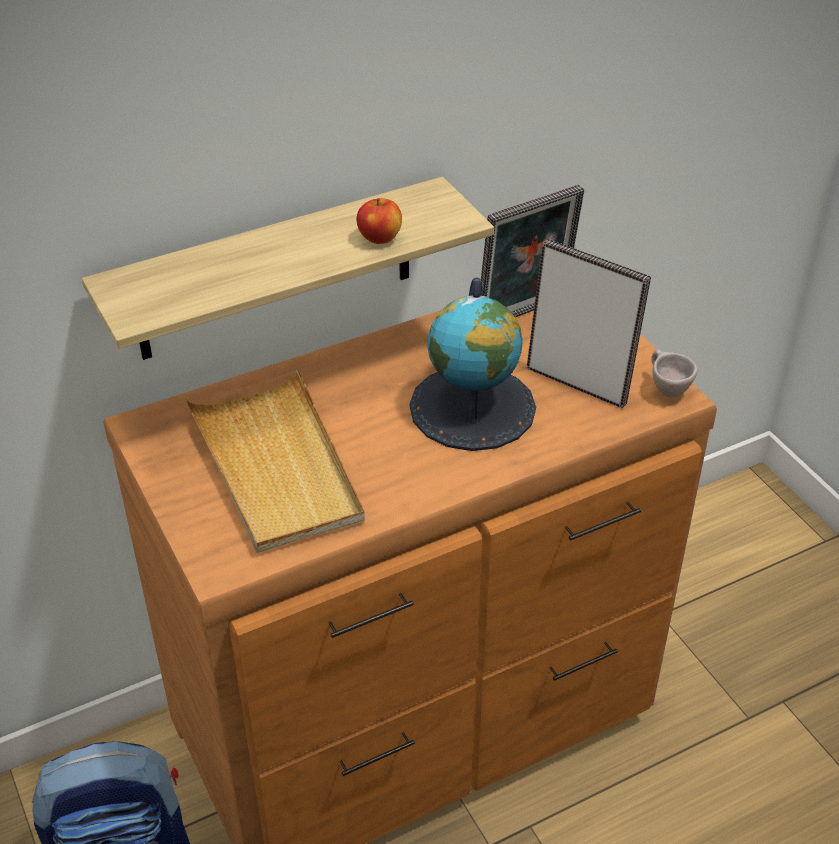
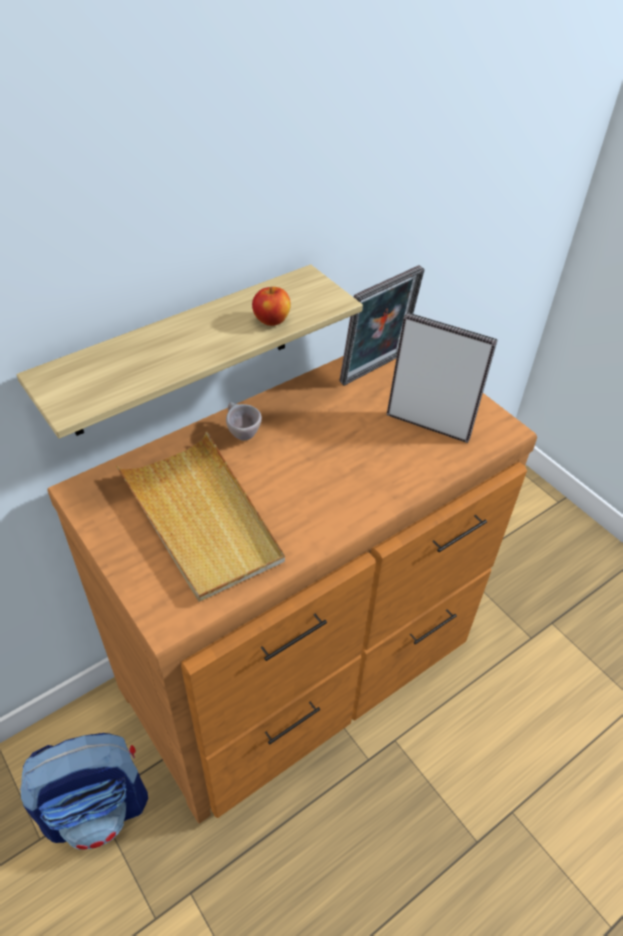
camera: 10 degrees left, 5 degrees up
globe [409,277,536,451] -> none
beige cup [651,349,697,398] -> beige cup moved to [226,402,262,441]

